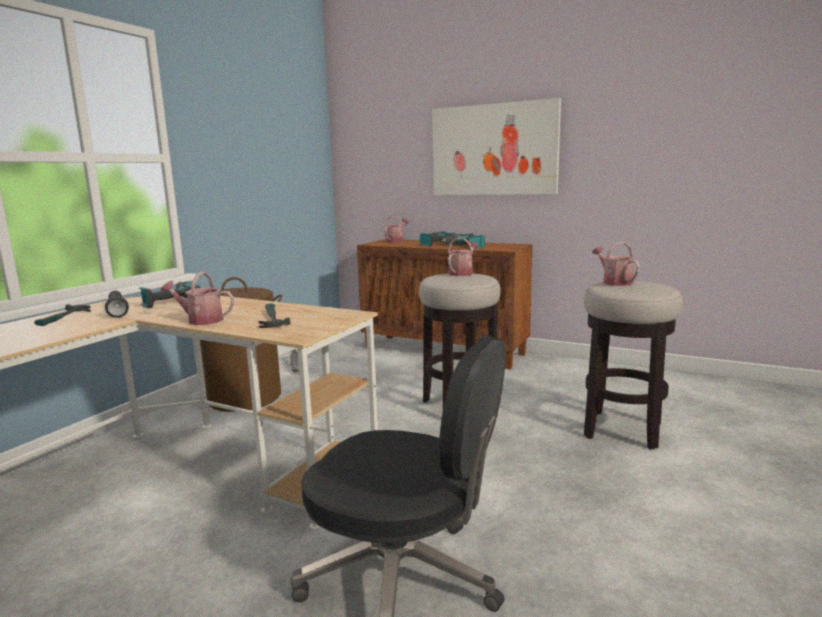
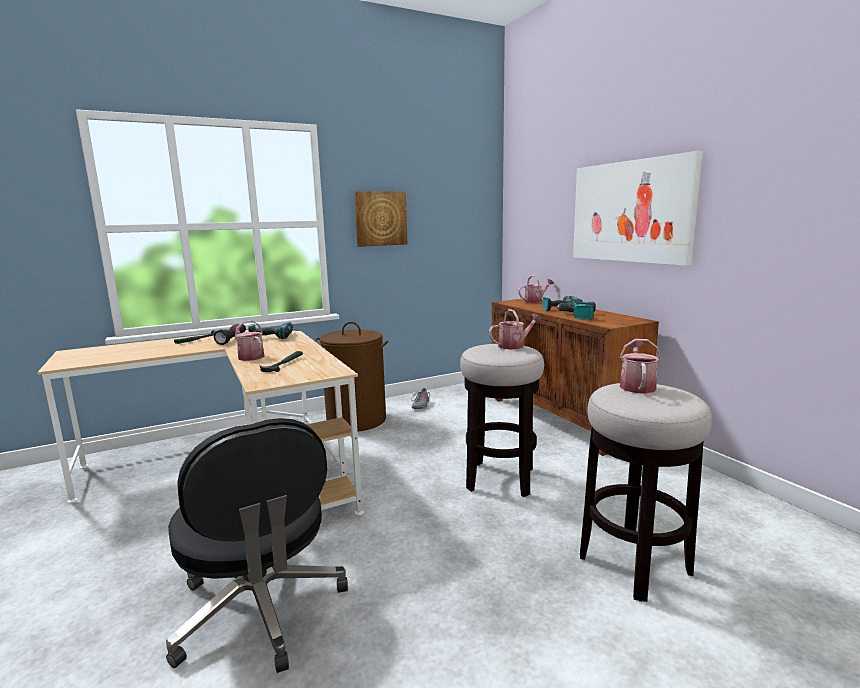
camera: 35 degrees right, 0 degrees up
none -> picture [354,191,407,247]

